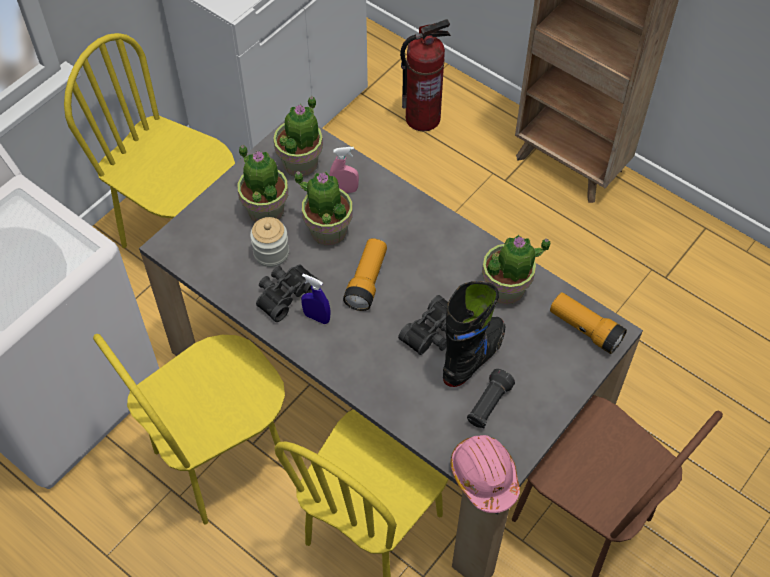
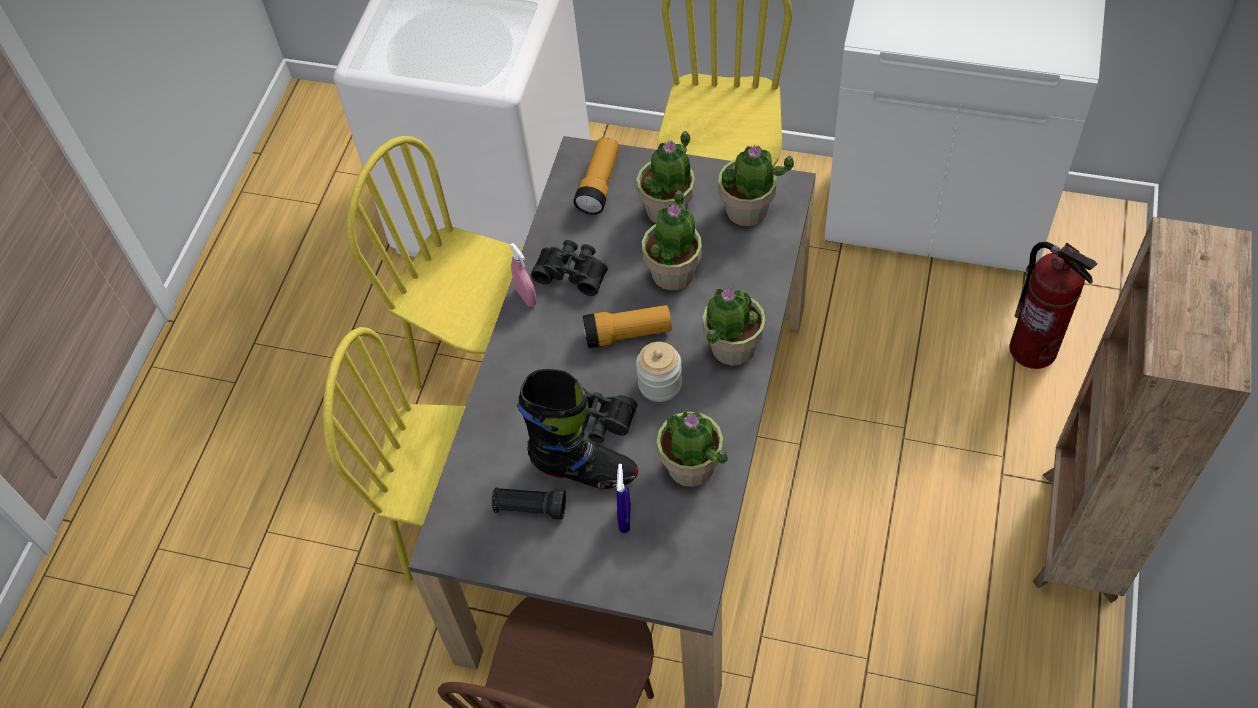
camera: 70 degrees right, 0 degrees up
jar [250,217,289,267] -> jar moved to [636,342,682,402]
blue spray bottle [301,274,331,324] -> blue spray bottle moved to [616,464,631,533]
pink spray bottle [330,147,359,193] -> pink spray bottle moved to [510,243,537,307]
pink hard hat [450,435,520,513] -> none
flashlight [550,292,627,354] -> flashlight moved to [574,138,619,215]
none -> potted plant [703,286,765,366]

